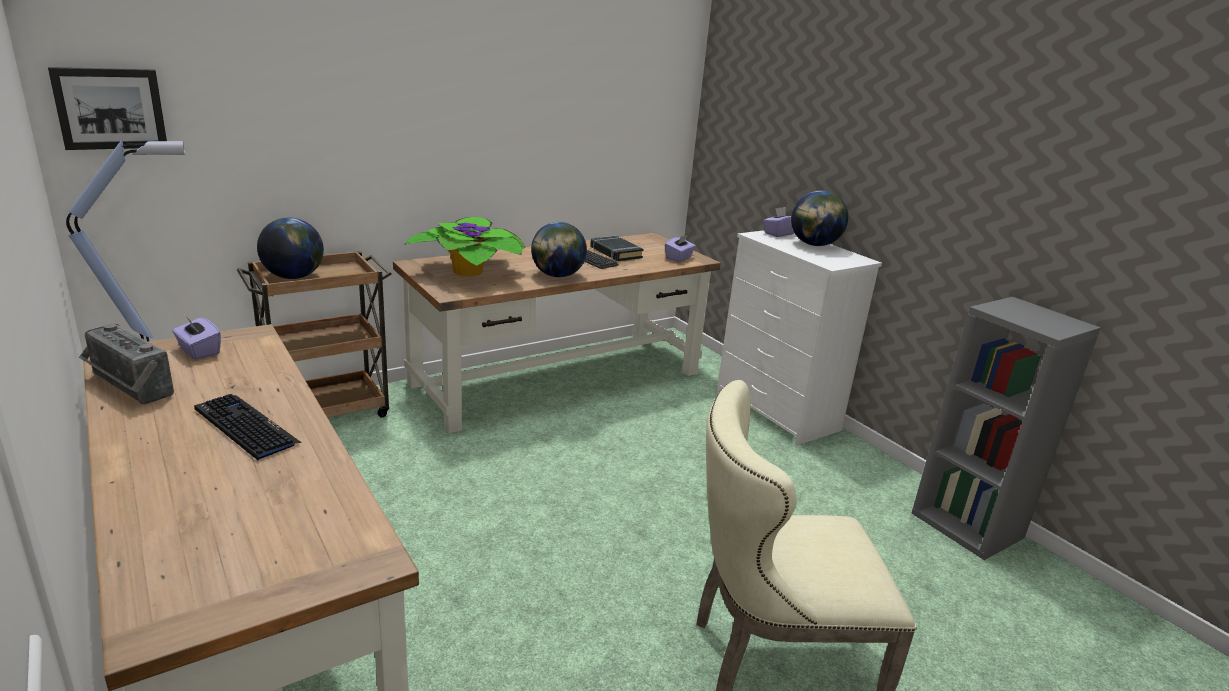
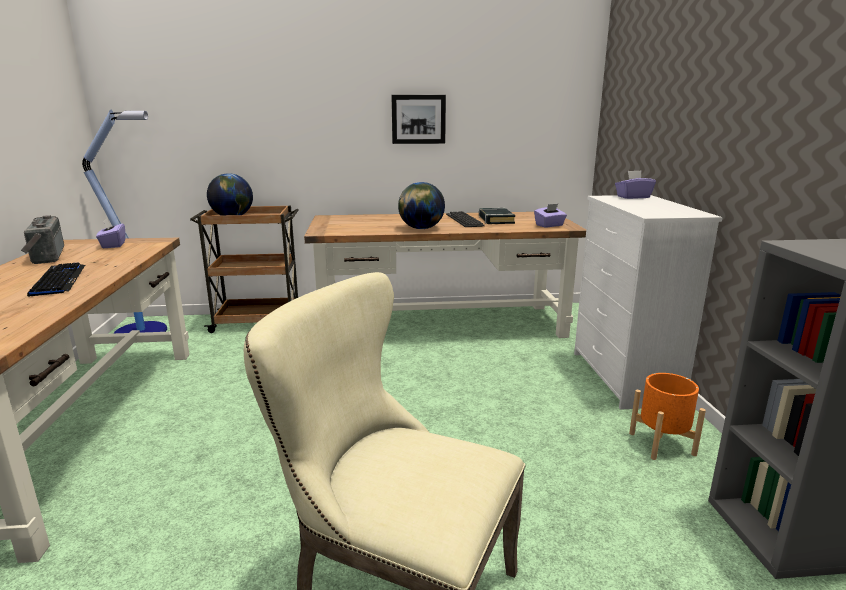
camera: 30 degrees right, 5 degrees down
picture [48,67,167,150] -> picture moved to [391,95,446,144]
potted plant [405,217,526,276] -> none
globe [791,190,848,246] -> none
none -> orange planter [629,373,706,460]

